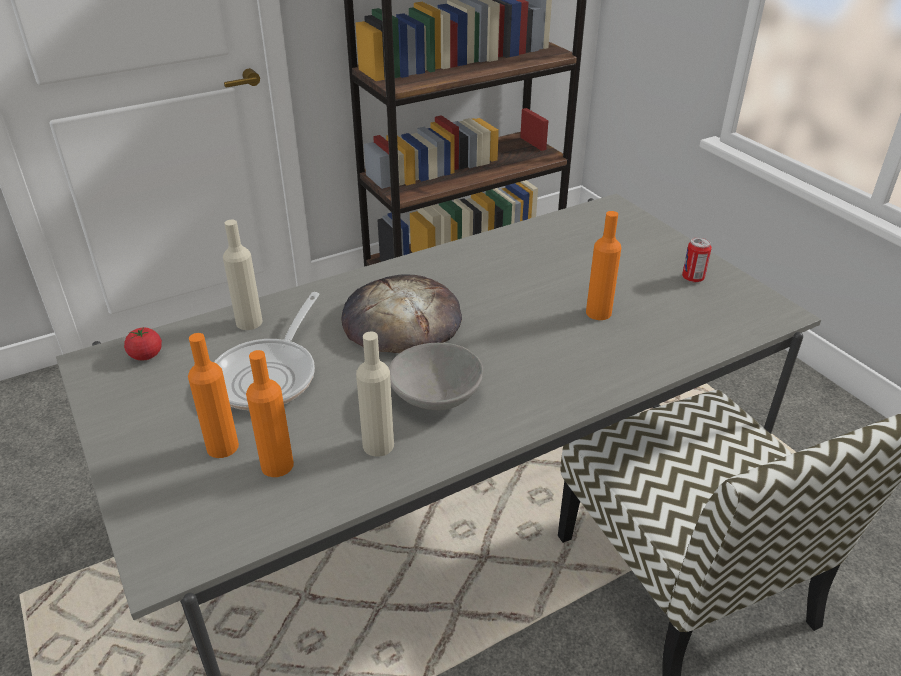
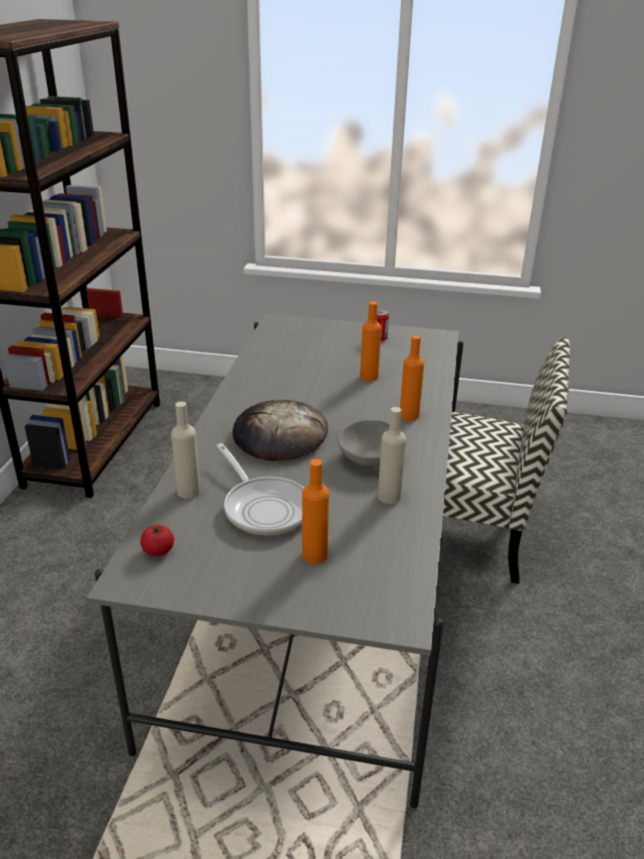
camera: 50 degrees left, 5 degrees down
orange bottle [246,350,294,477] -> orange bottle moved to [400,335,424,421]

